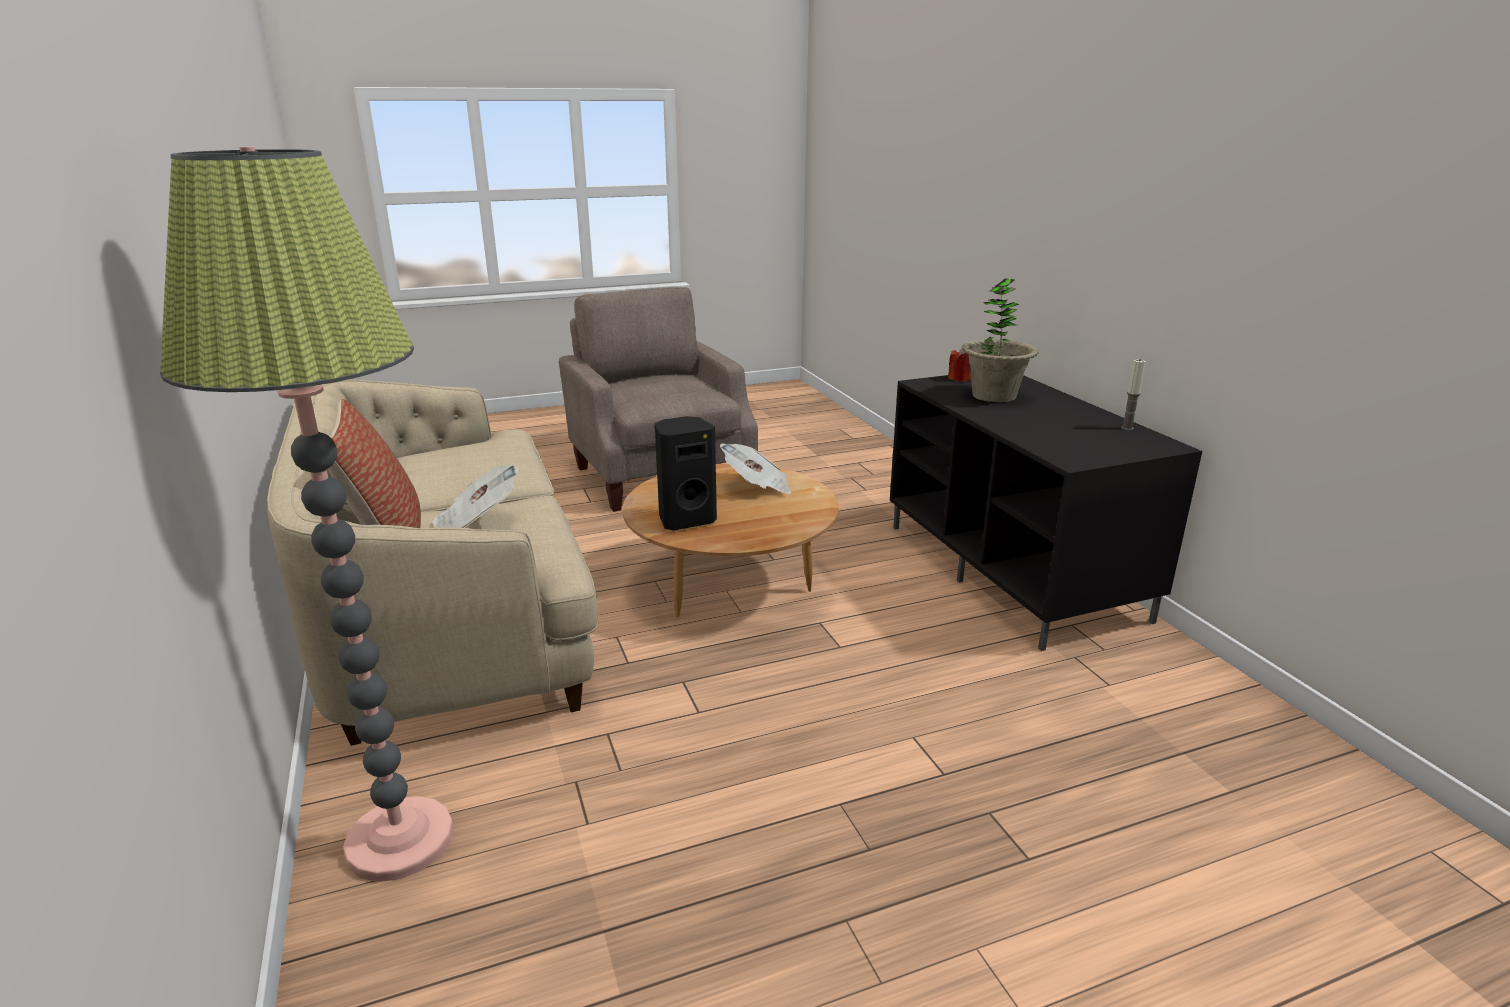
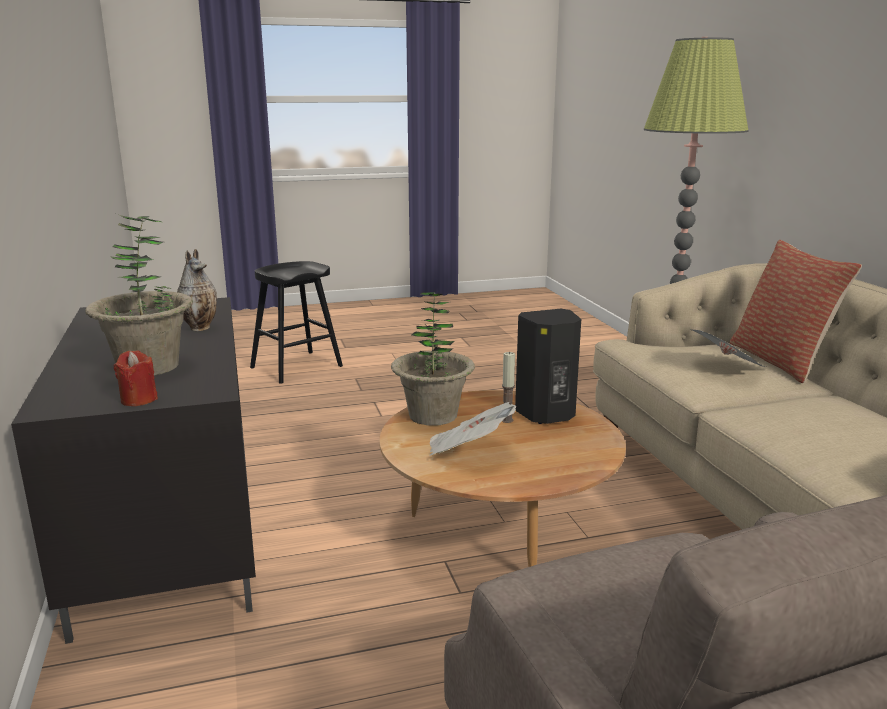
camera: 175 degrees left, 5 degrees down
candle [1121,360,1146,430] -> candle moved to [502,351,515,423]
none -> vase [177,249,217,331]
none -> black stool [250,261,343,384]
none -> potted plant [391,292,475,426]

